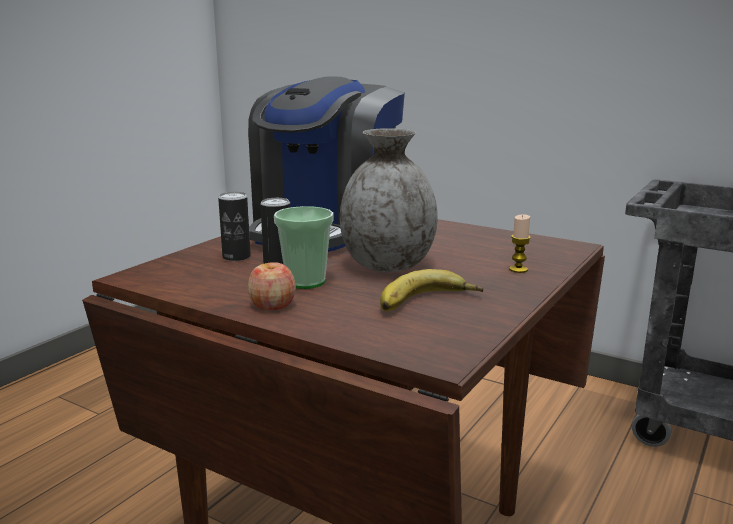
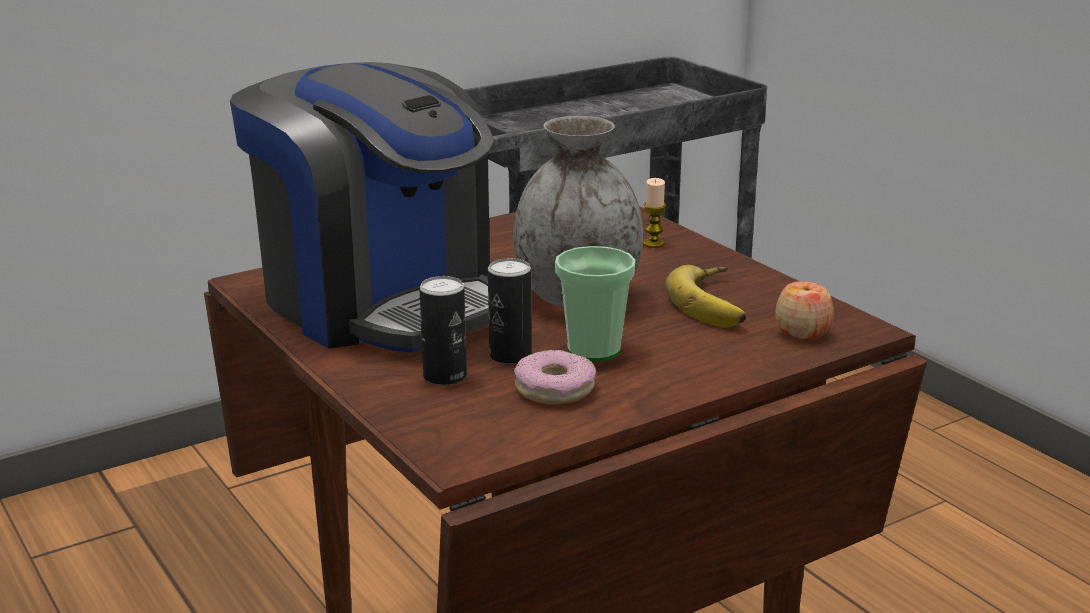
camera: 65 degrees left, 5 degrees up
apple [248,262,296,310] -> apple moved to [775,281,834,340]
none -> donut [514,350,596,404]

